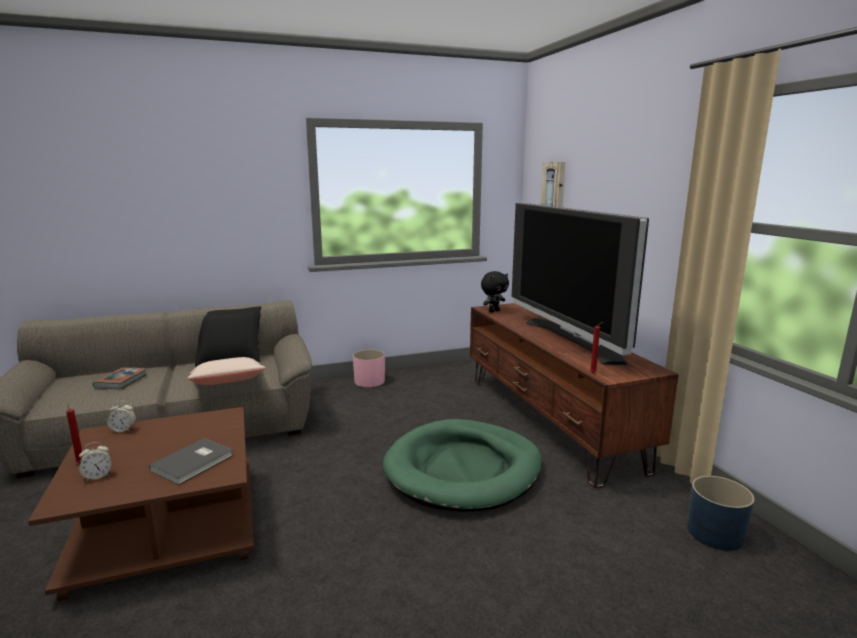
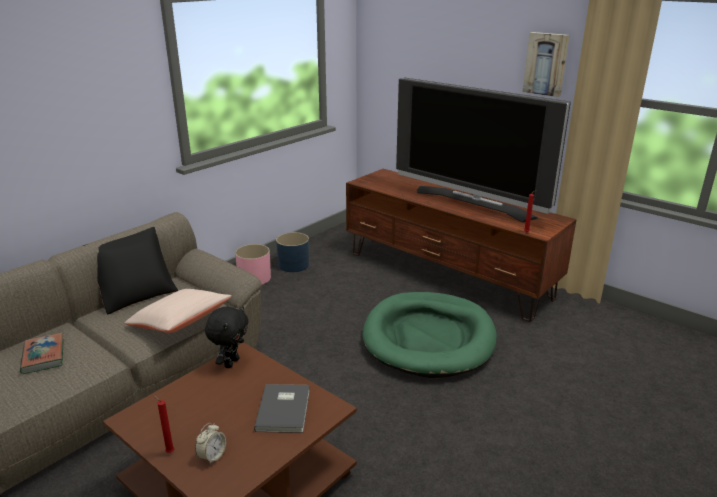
camera: 30 degrees left, 10 degrees up
alarm clock [107,401,136,432] -> none
black plush toy [481,271,509,312] -> black plush toy moved to [205,306,249,368]
picture [540,162,565,207] -> picture moved to [522,32,569,97]
blue planter [687,476,755,551] -> blue planter moved to [276,232,309,272]

